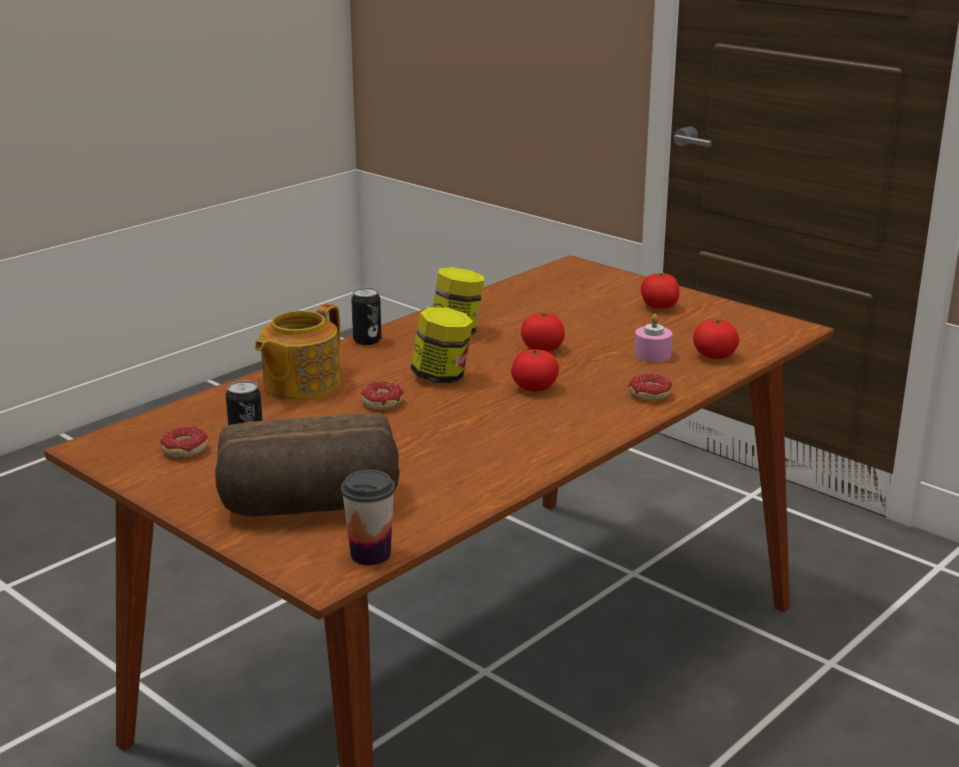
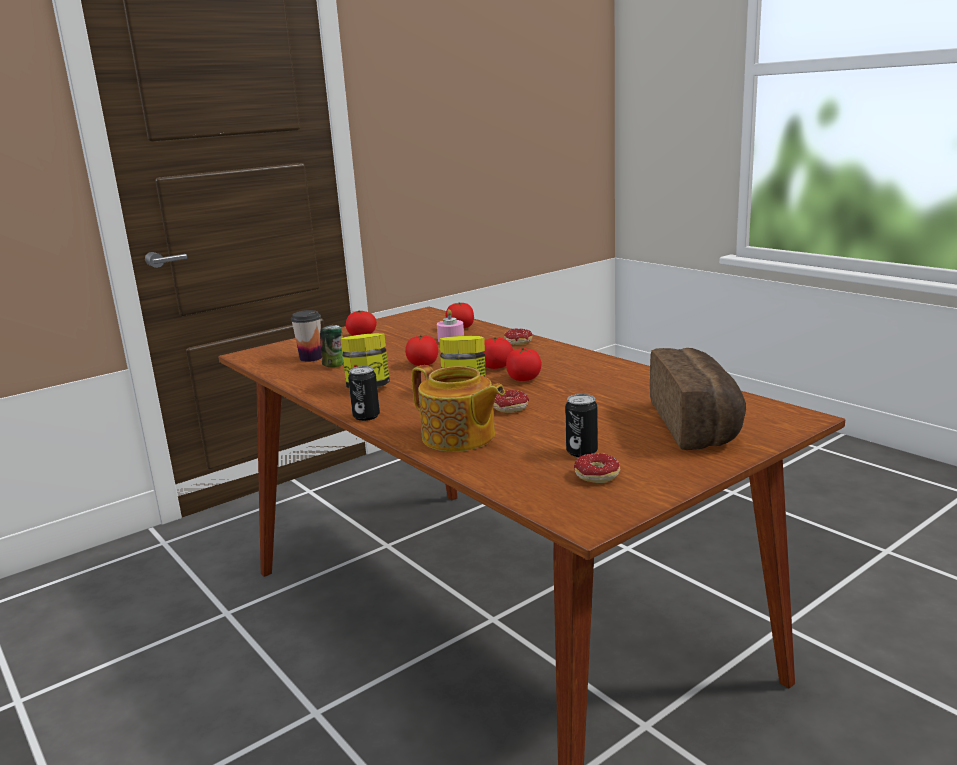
camera: 80 degrees left, 5 degrees down
cup [341,470,395,565] -> cup moved to [291,310,322,362]
none -> can [320,325,344,367]
none -> tomato [506,348,542,381]

